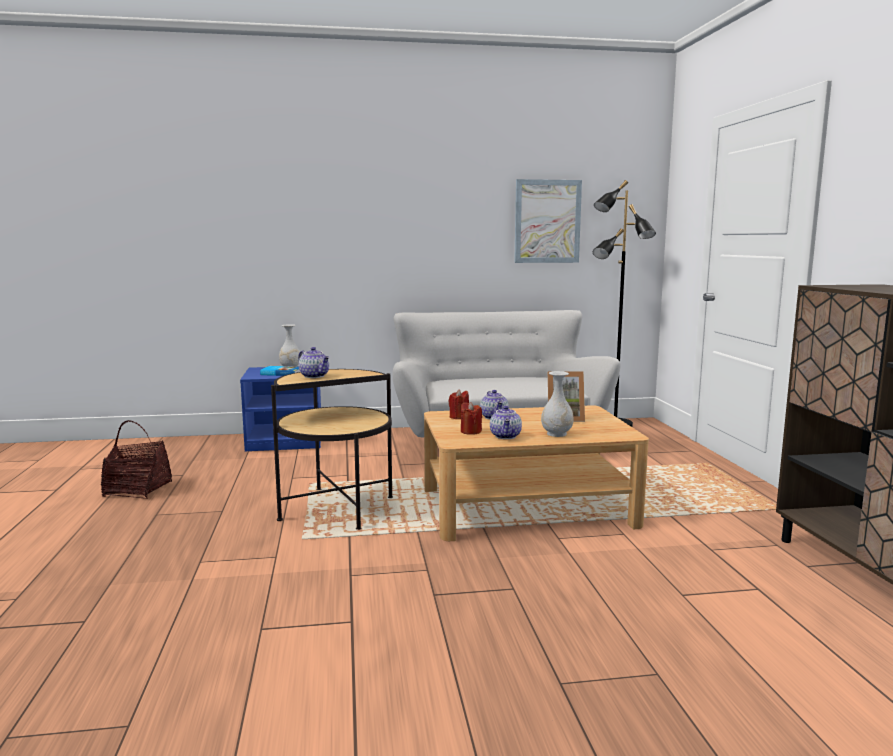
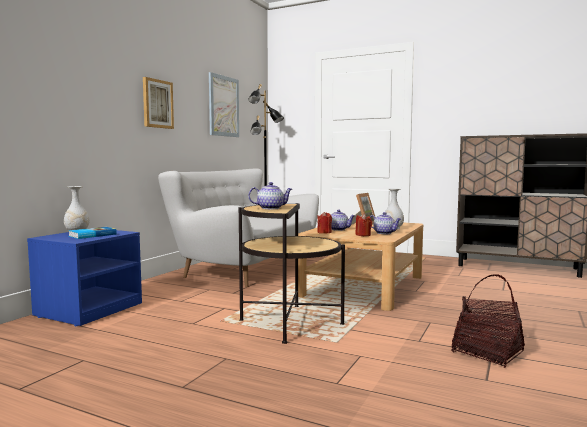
camera: 55 degrees left, 5 degrees down
basket [101,420,172,499] -> basket moved to [451,274,525,368]
none -> picture [143,77,174,129]

